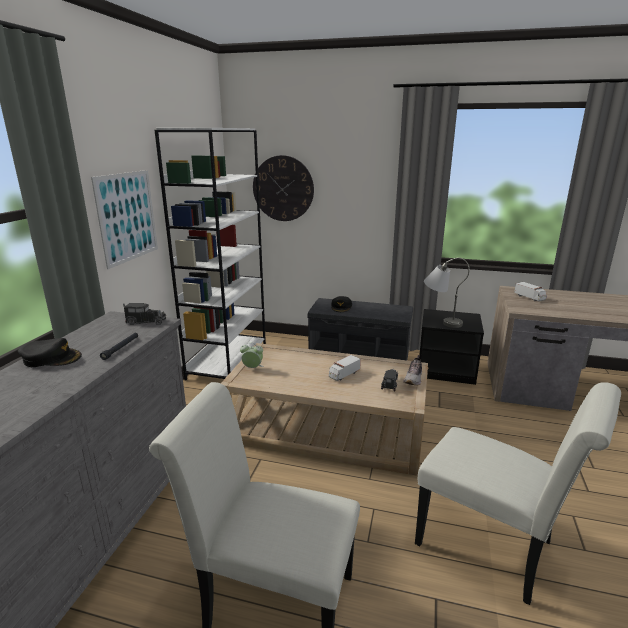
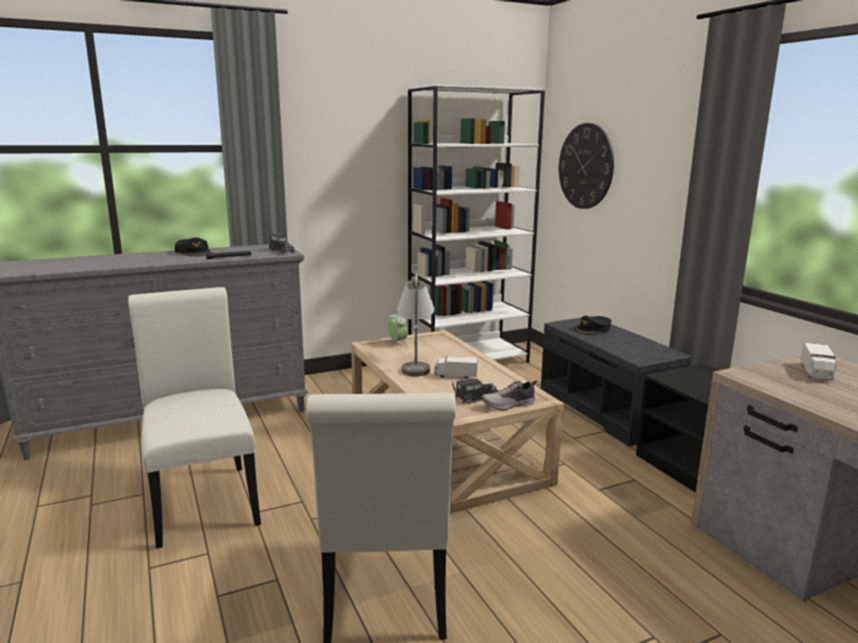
camera: 50 degrees right, 5 degrees down
picture [91,170,158,269] -> none
grey table lamp [424,258,470,328] -> grey table lamp moved to [397,270,434,376]

